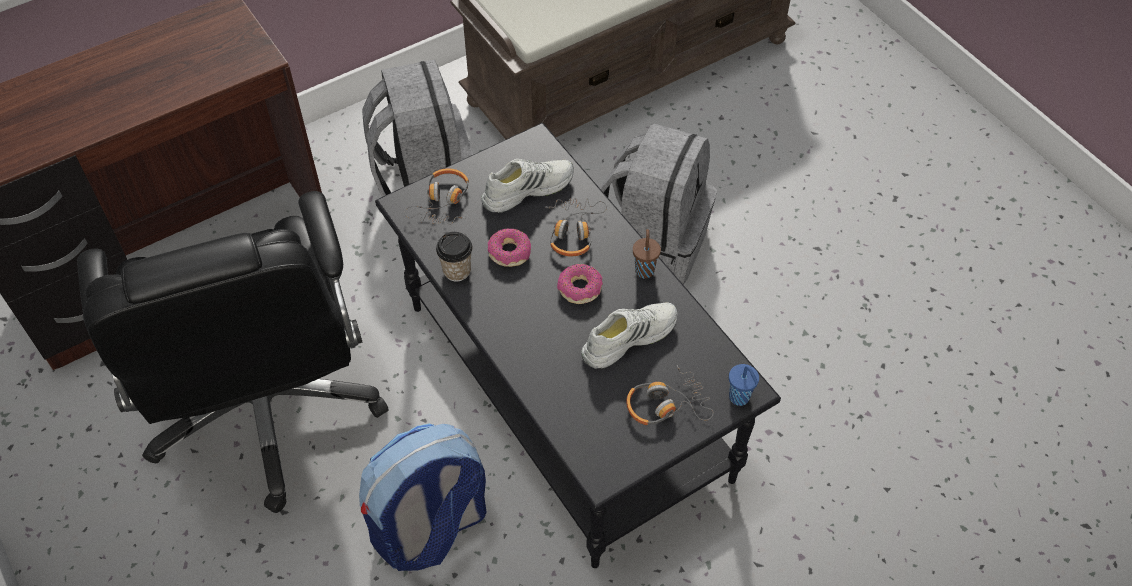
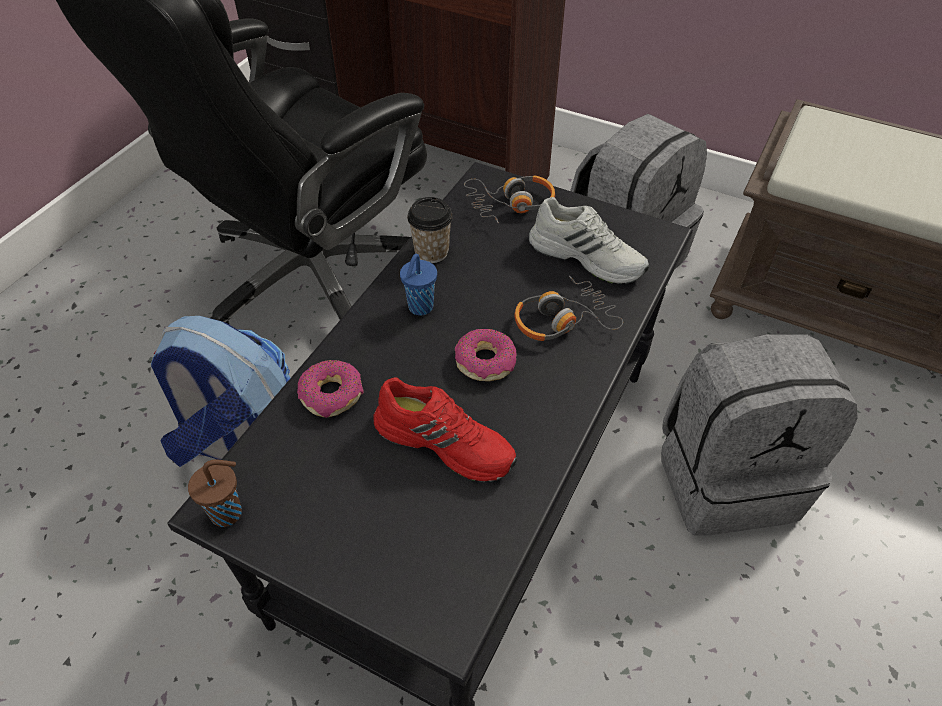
camera: 60 degrees right, 5 degrees down
donut [488,229,531,267] -> donut moved to [297,360,364,418]
white shoe [581,302,678,369] -> red shoe [373,377,517,482]
headphones [626,365,714,425] -> none
brown cup [633,229,661,278] -> brown cup moved to [188,459,242,527]
blue cup [729,364,759,406] -> blue cup moved to [400,253,437,316]

